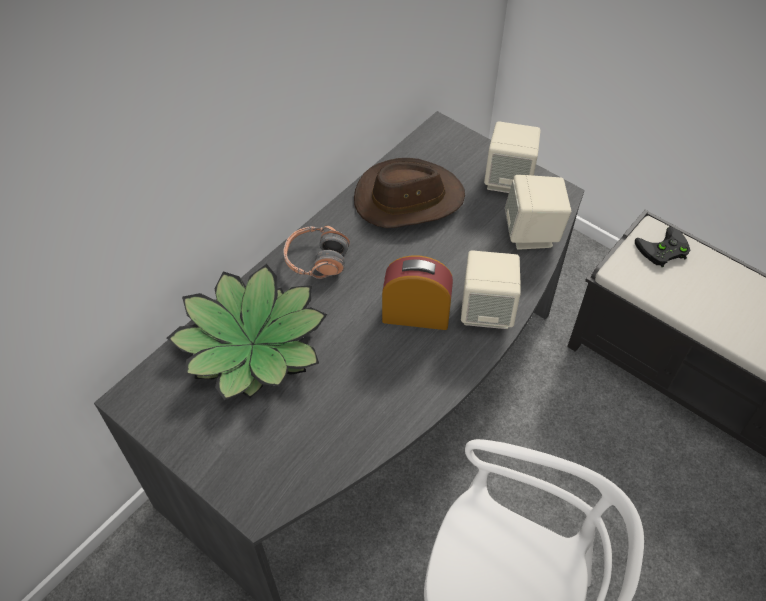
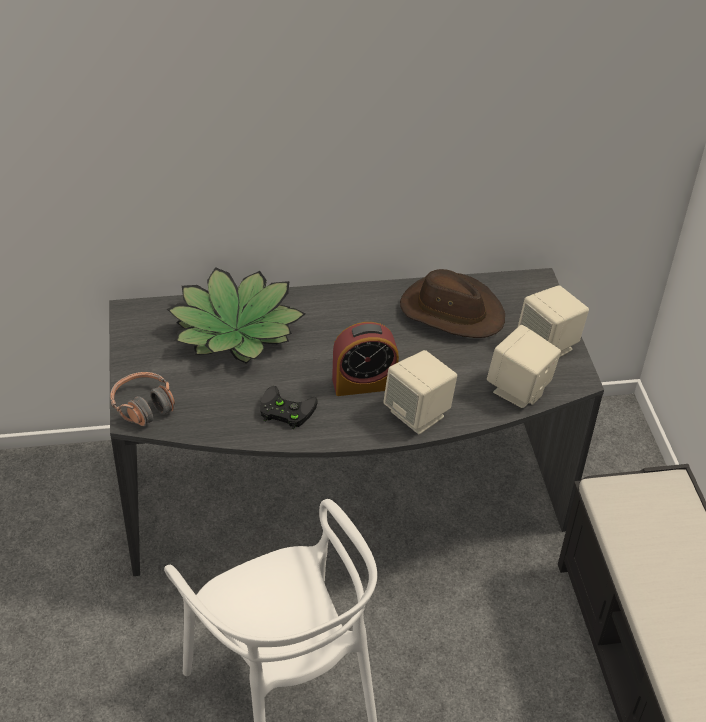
camera: 40 degrees right, 10 degrees down
headphones [283,226,350,279] -> headphones moved to [110,372,175,426]
alarm clock [382,255,453,330] -> alarm clock turned 120 degrees clockwise [332,322,399,396]
black game controller [635,227,690,267] -> black game controller moved to [260,386,318,429]

